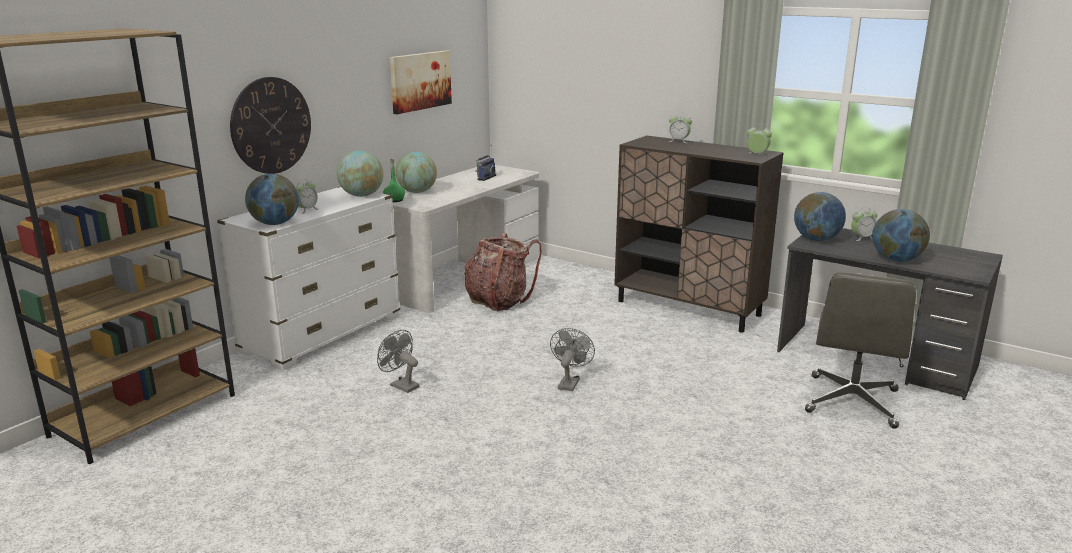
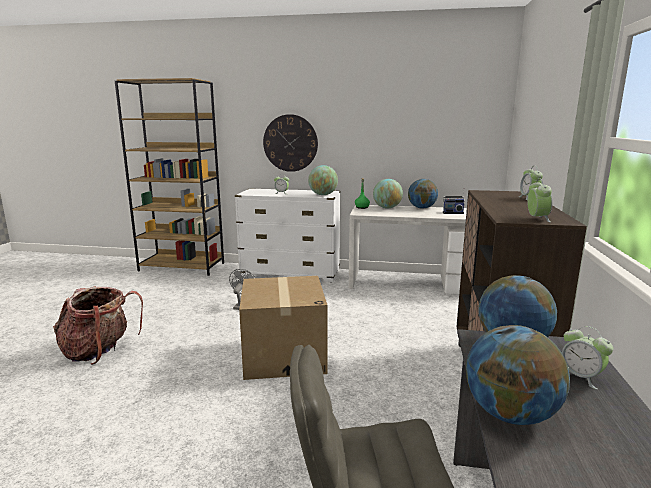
camera: 65 degrees right, 5 degrees down
globe [245,174,299,225] -> globe moved to [408,179,438,209]
picture [390,50,452,114] -> none
backpack [464,233,542,311] -> backpack moved to [53,286,143,365]
grey fan [550,328,595,391] -> cardboard box [239,276,328,380]

